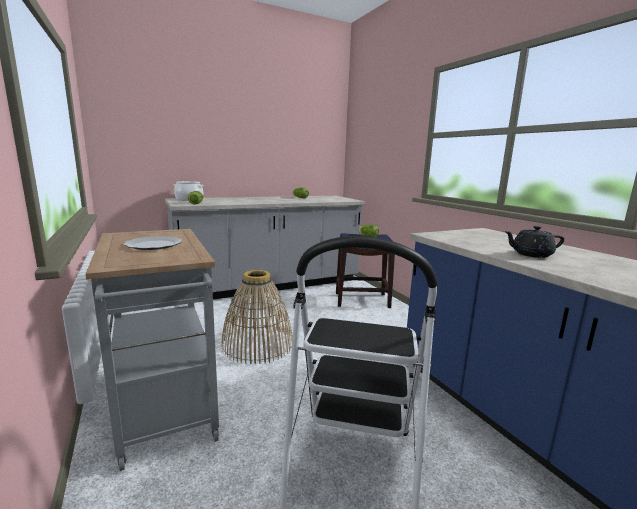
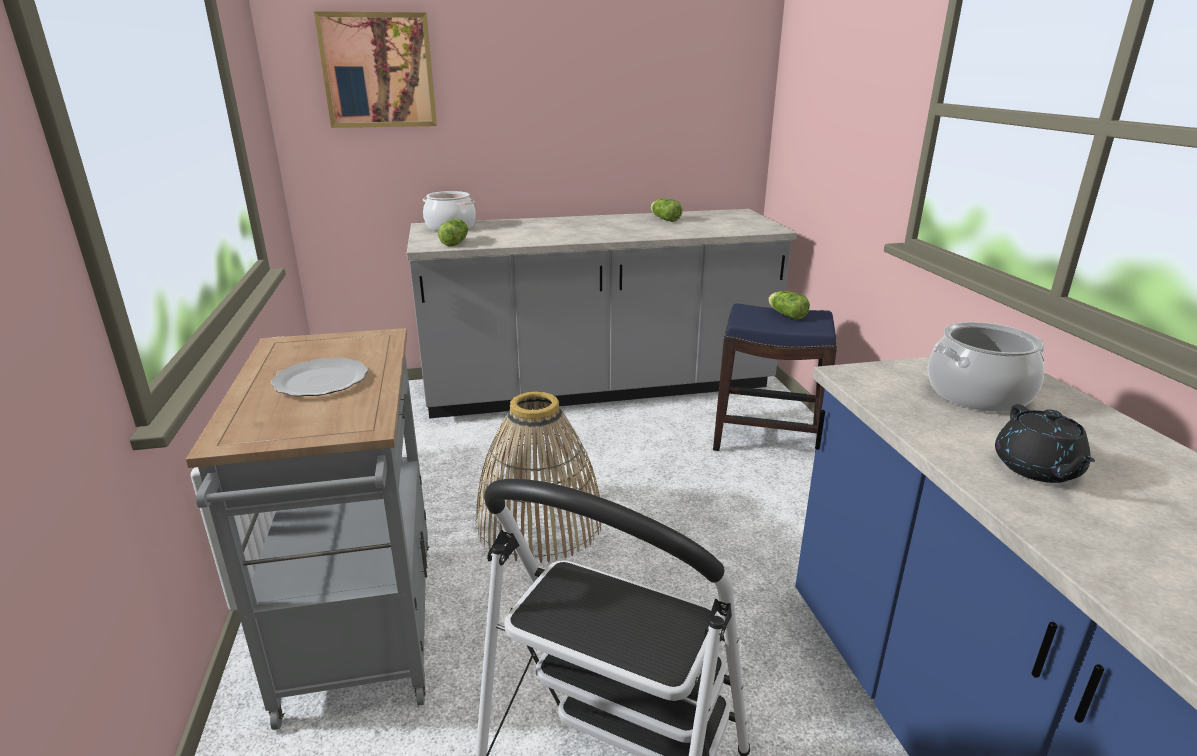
camera: 15 degrees right, 10 degrees up
black teapot [504,226,564,258] -> black teapot turned 105 degrees counterclockwise [995,404,1095,483]
none -> picture [314,11,437,128]
none -> cooking pot [928,322,1045,412]

